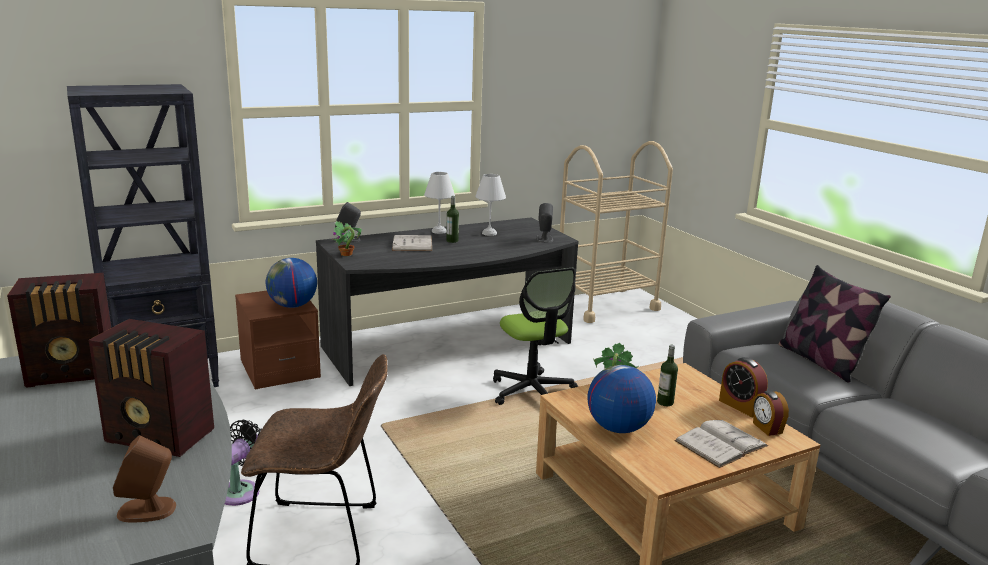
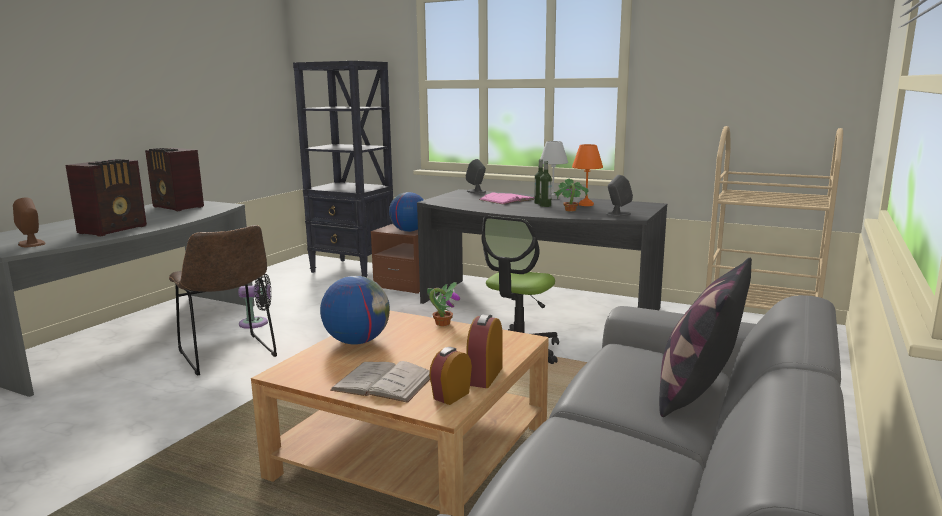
camera: 55 degrees right, 5 degrees down
radio [89,319,214,457] -> radio turned 135 degrees counterclockwise [66,159,147,237]
potted plant [333,221,362,256] -> potted plant moved to [554,178,588,211]
white book [392,235,432,251] -> pink book [479,192,534,204]
white table lamp [475,174,506,236] -> orange table lamp [572,144,603,206]
bottle [657,345,678,406] -> bottle moved to [539,161,552,207]

